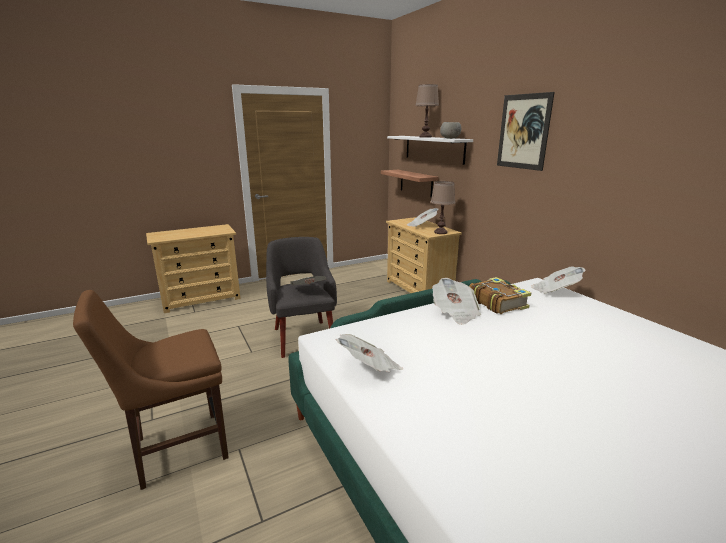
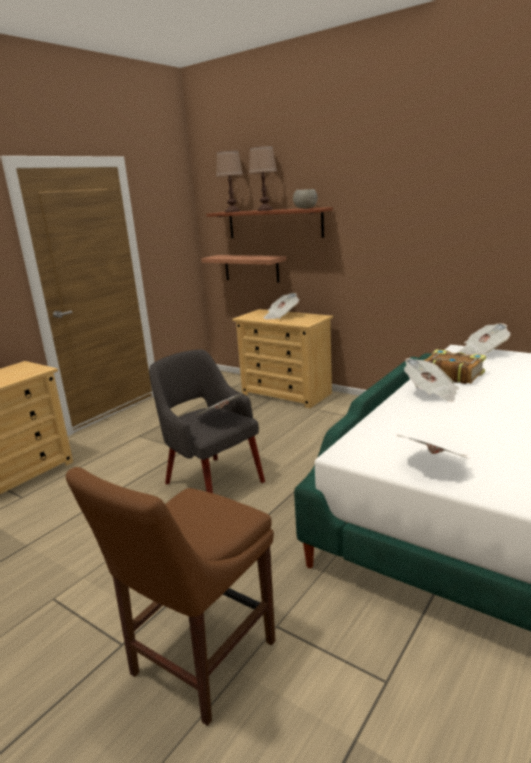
camera: 25 degrees left, 0 degrees up
white shelf [387,136,473,165] -> brown shelf [206,207,333,238]
brown table lamp [431,181,456,234] -> brown table lamp moved to [216,151,243,212]
picture [497,92,555,171] -> none

